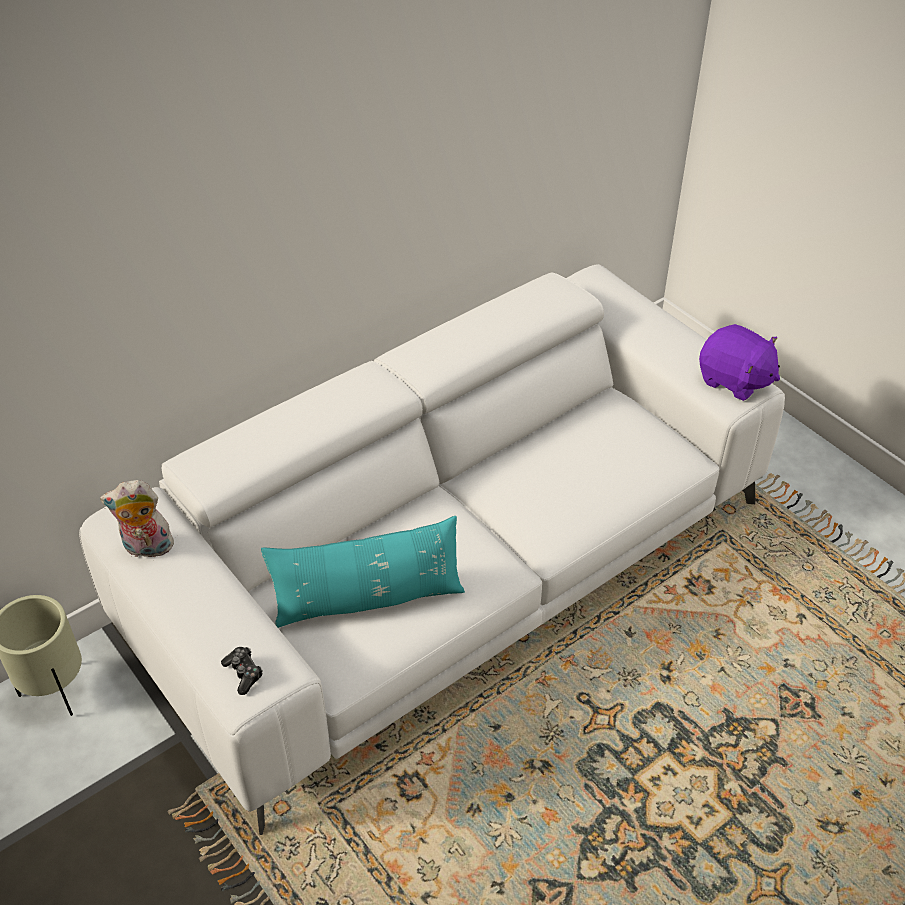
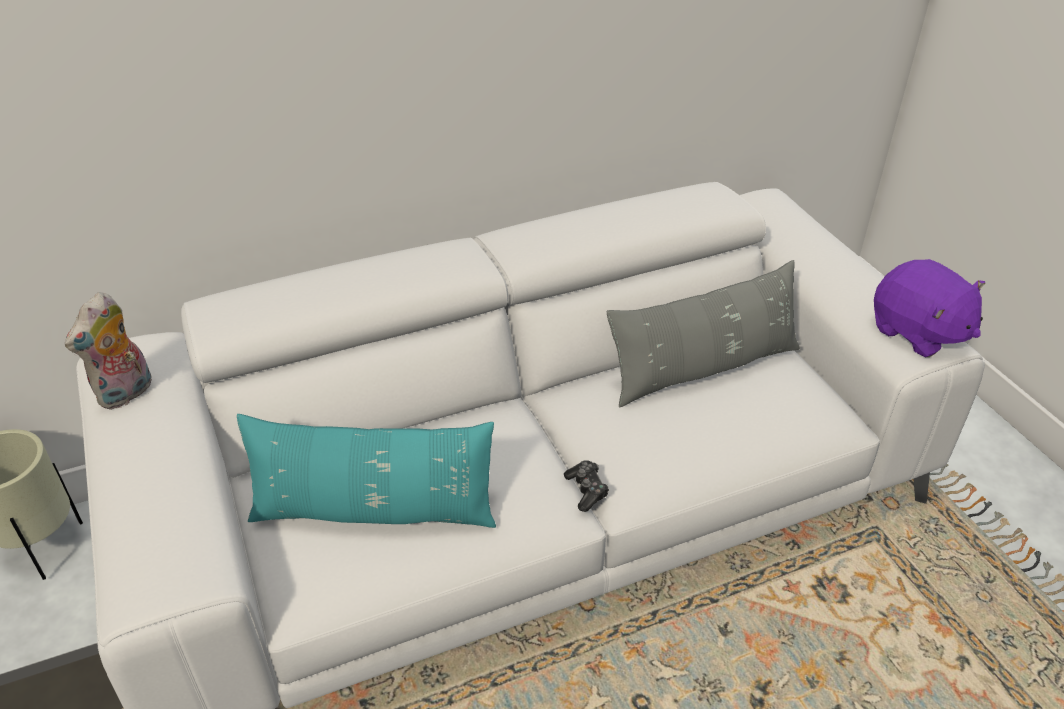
camera: 15 degrees right, 5 degrees down
plush toy [100,480,174,557] -> plush toy turned 75 degrees counterclockwise [65,292,152,410]
game controller [221,647,263,695] -> game controller moved to [564,460,609,512]
none -> grey pillow [607,260,800,408]

